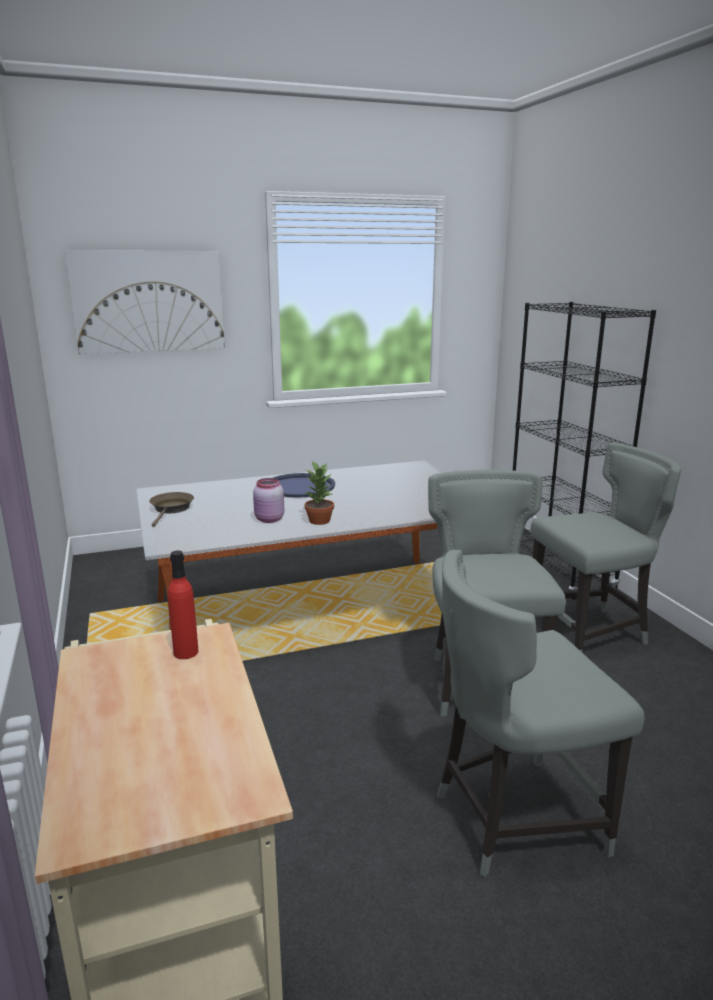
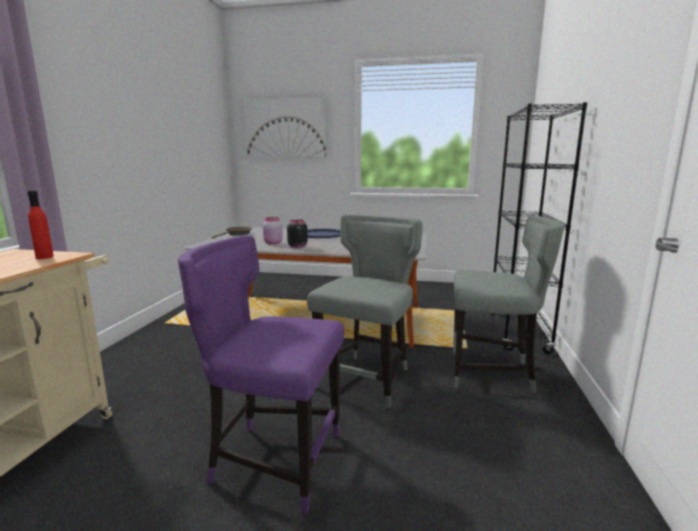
camera: 30 degrees right, 5 degrees down
potted plant [305,460,334,525] -> black jar [287,219,308,248]
grey chair [437,550,644,877] -> purple chair [178,236,344,514]

